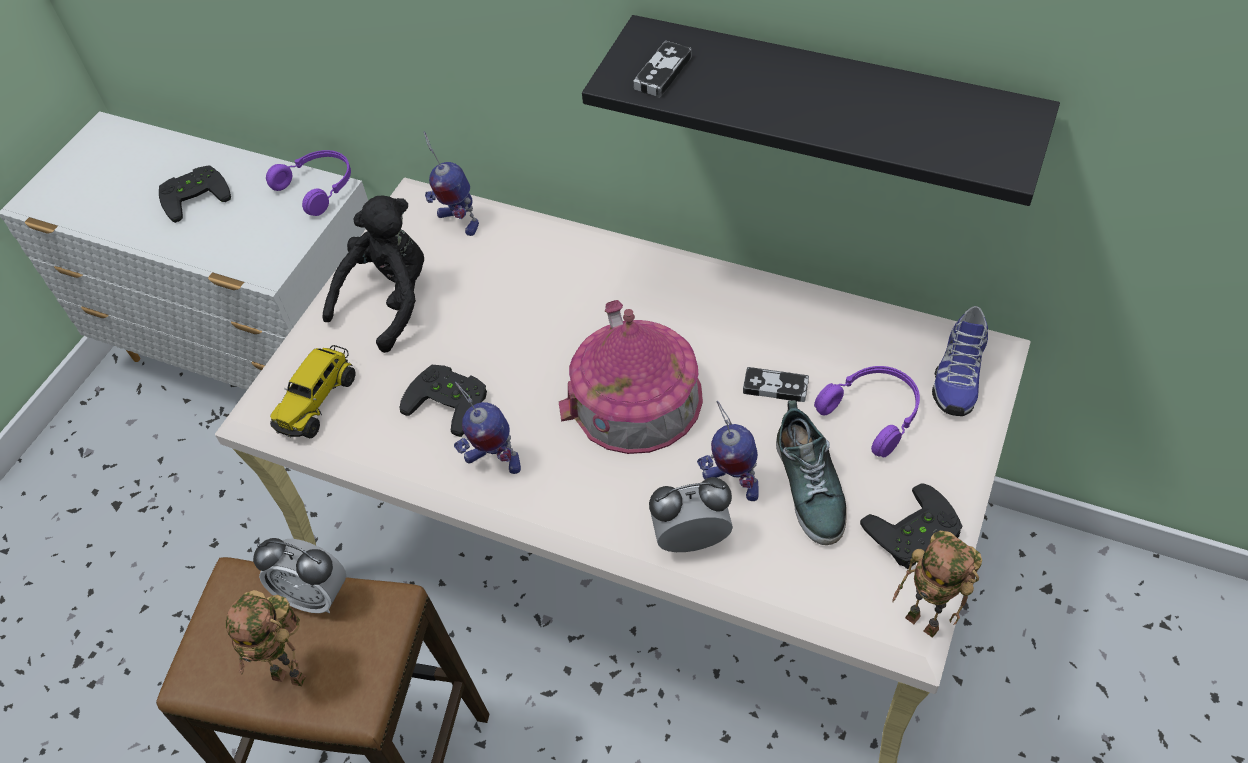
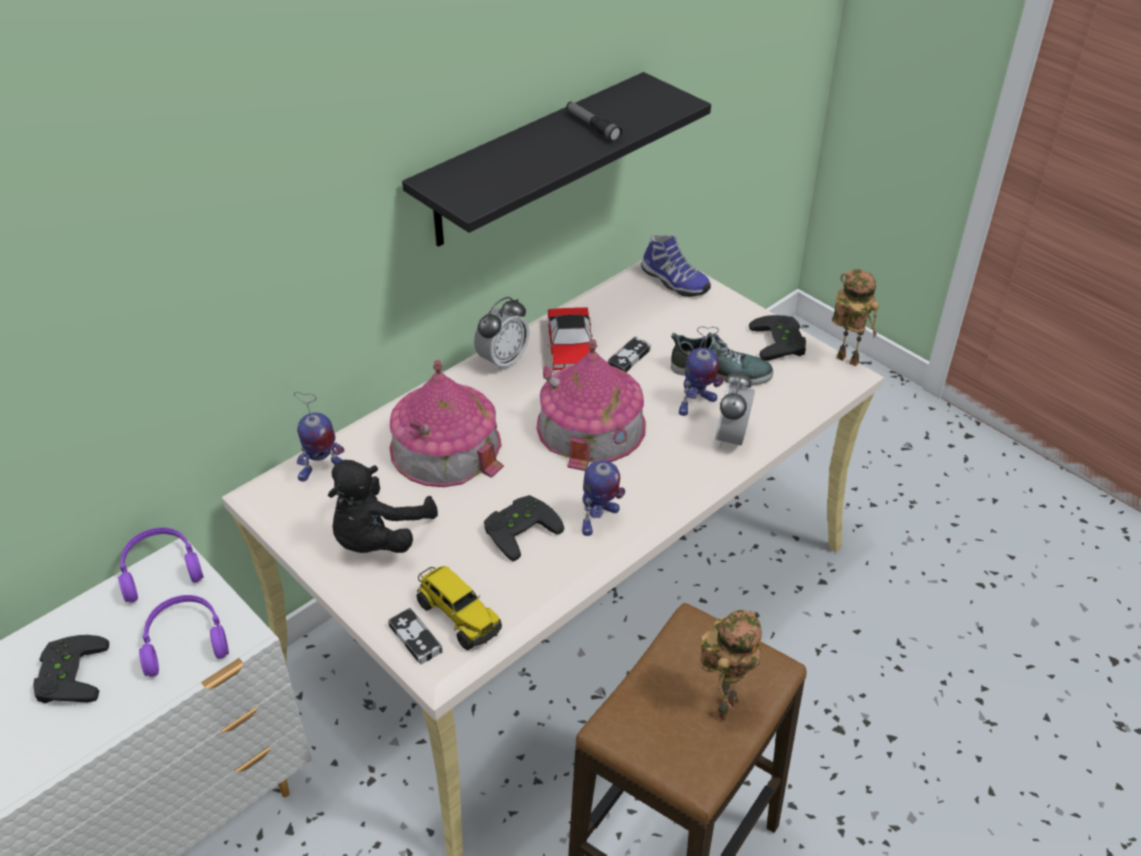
camera: 70 degrees left, 10 degrees down
alarm clock [253,538,346,613] -> alarm clock moved to [474,297,529,372]
black plush toy [323,196,424,353] -> black plush toy turned 120 degrees counterclockwise [328,460,438,553]
game controller [633,41,692,98] -> game controller moved to [388,608,443,664]
purple headphones [814,366,920,458] -> purple headphones moved to [139,595,229,677]
toy robot [892,531,982,638] -> toy robot turned 120 degrees counterclockwise [832,269,879,366]
none -> toy house [389,360,504,487]
none -> toy car [548,307,597,375]
none -> flashlight [566,102,622,142]

